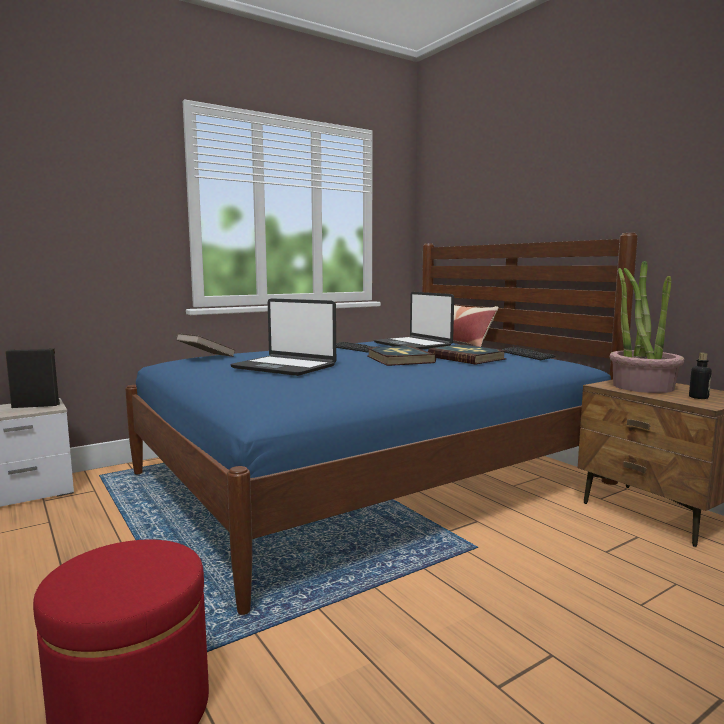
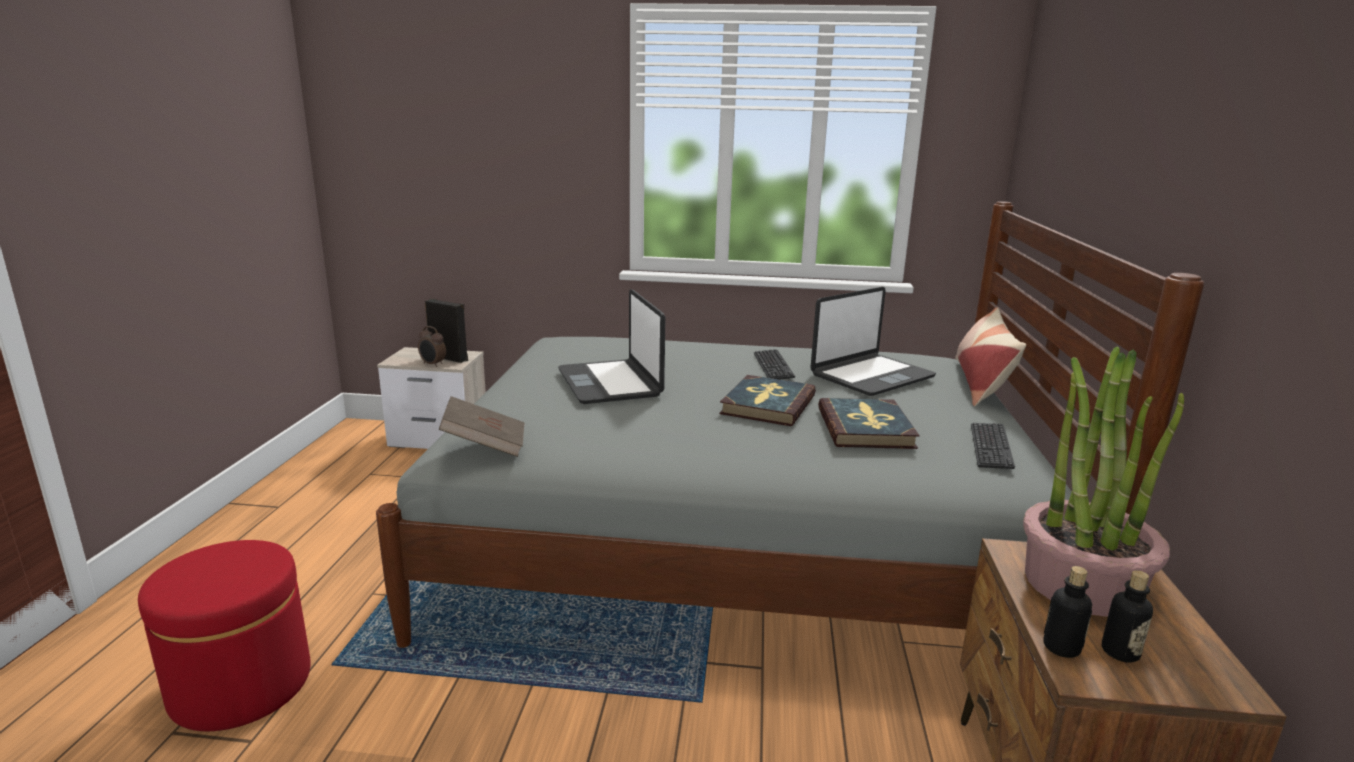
camera: 40 degrees right, 10 degrees up
blue bed [125,233,638,615] -> grey bed [376,201,1204,648]
brown book [176,333,236,357] -> brown book moved to [439,396,524,457]
laptop [374,292,454,350] -> laptop turned 135 degrees counterclockwise [810,287,936,396]
none -> alarm clock [418,326,446,367]
none -> bottle [1043,566,1092,658]

